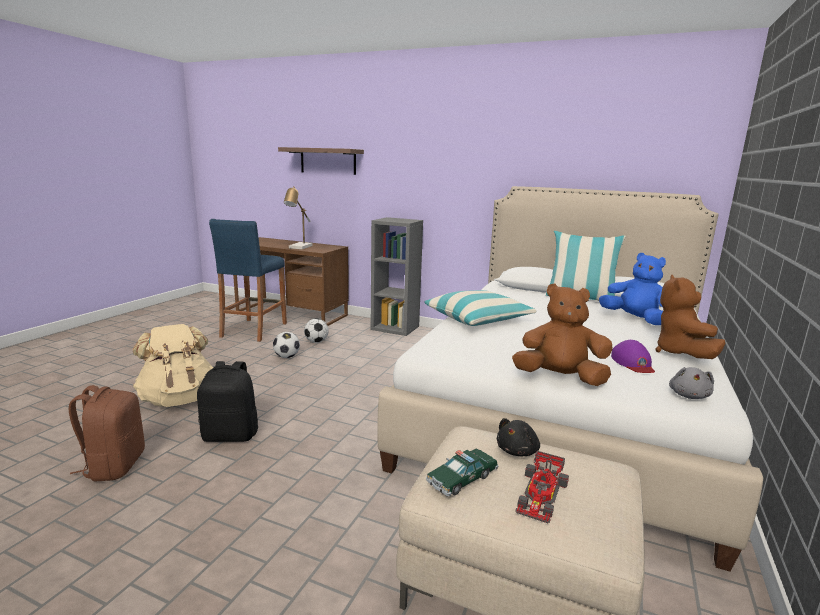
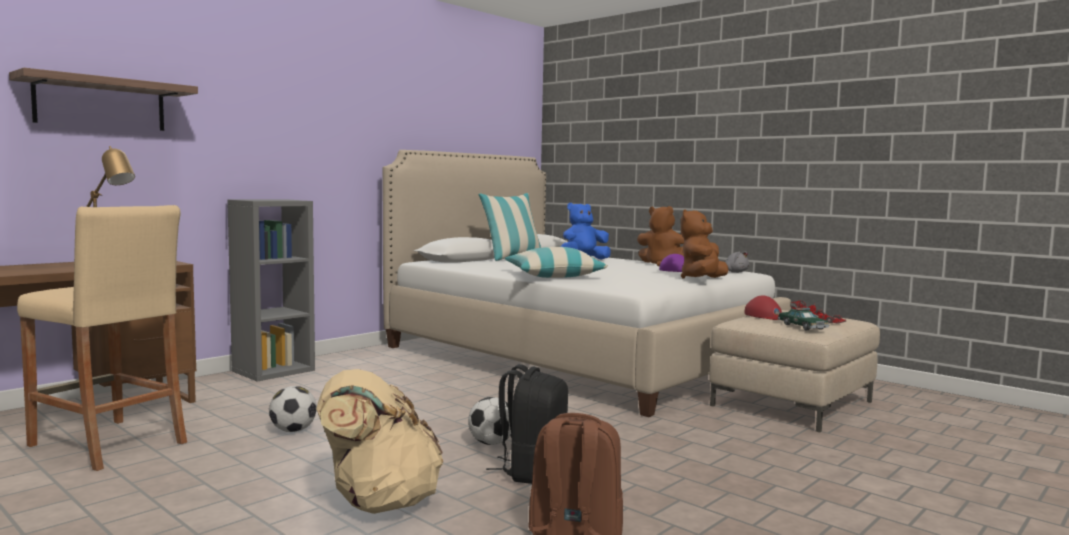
camera: 70 degrees left, 10 degrees down
blue stool [209,219,287,342] -> beige stool [17,205,187,471]
football [304,319,329,343] -> football moved to [468,397,511,445]
black plush toy [497,418,540,456] -> red cap [744,296,782,320]

